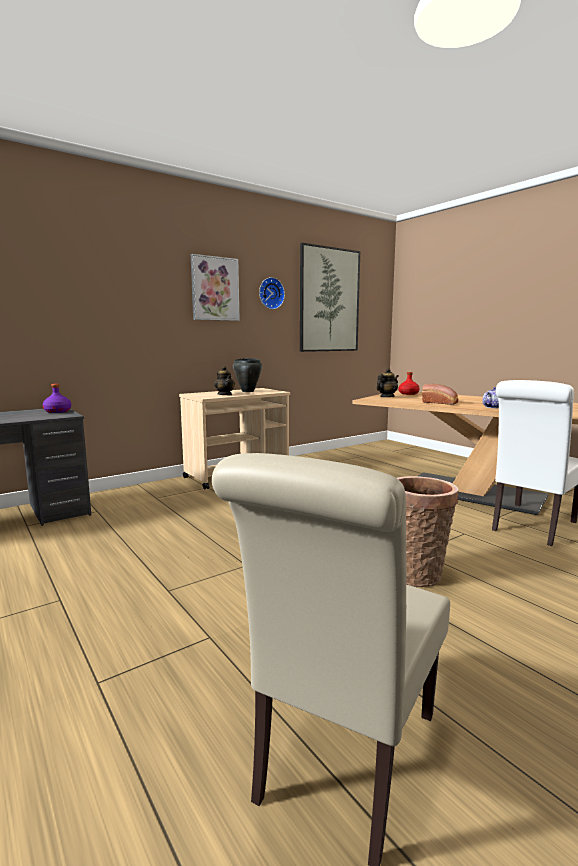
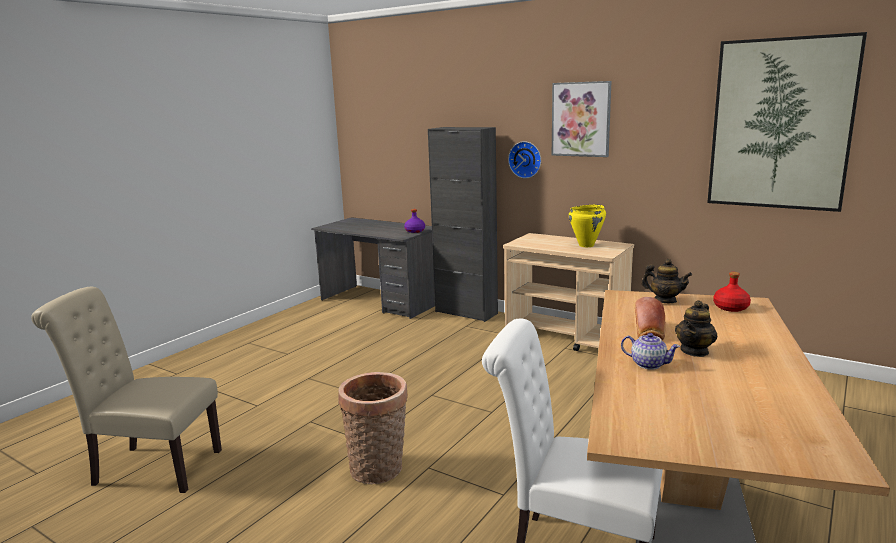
camera: 70 degrees right, 5 degrees up
teapot [214,366,235,395] -> teapot moved to [675,300,718,357]
black cooking pot [233,358,262,392] -> yellow cooking pot [569,205,606,247]
wall clock [259,277,285,309] -> wall clock moved to [508,141,541,179]
none -> black cabinet [428,127,498,322]

